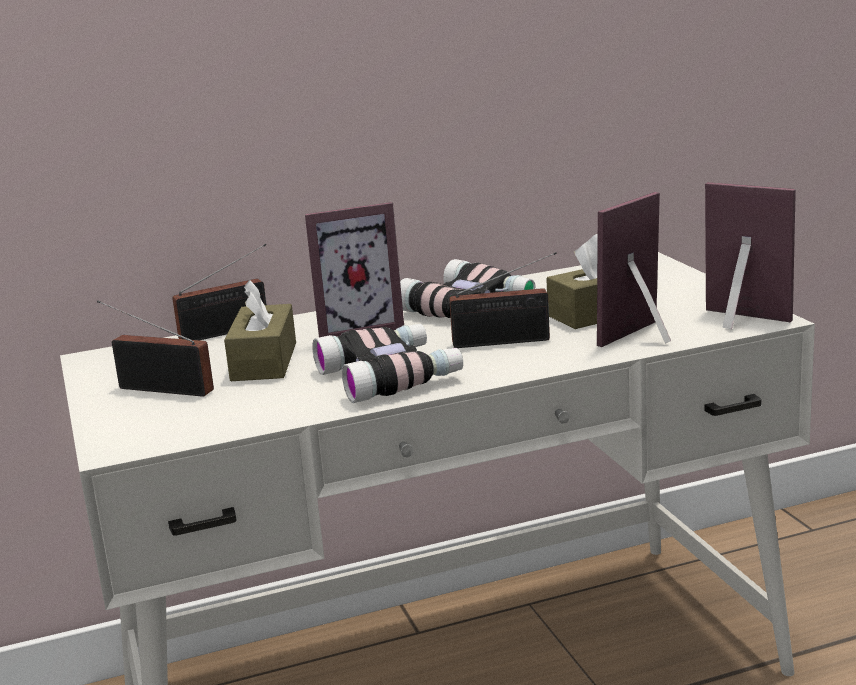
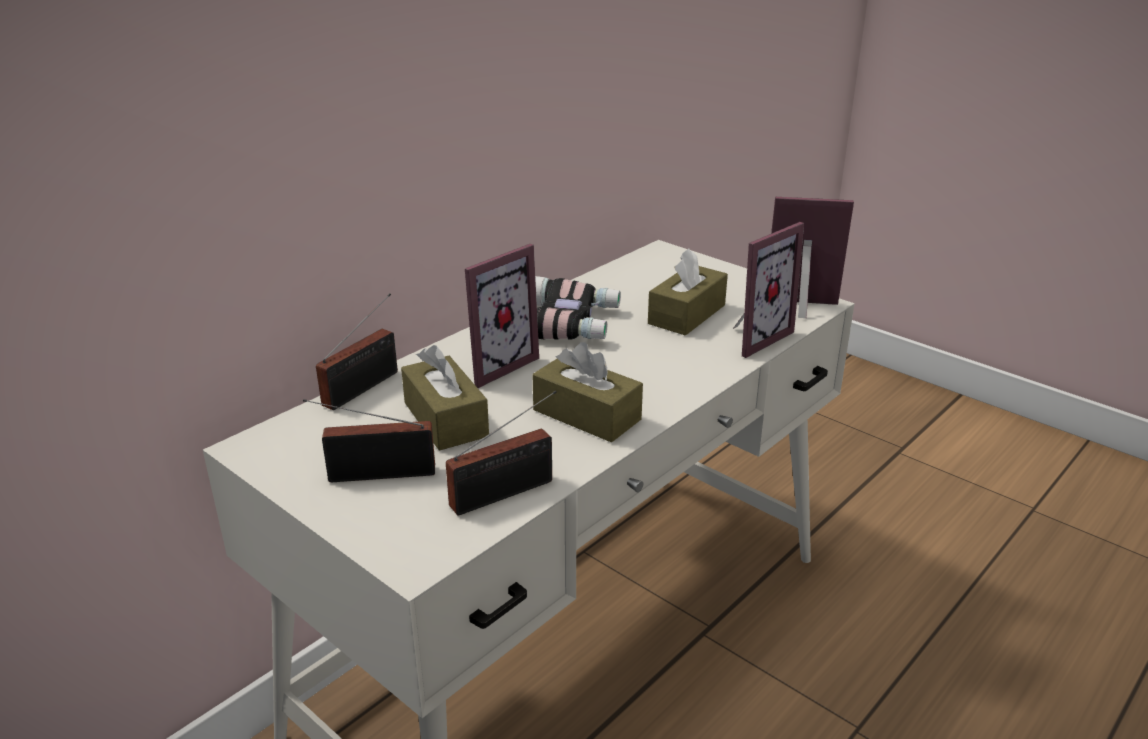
camera: 30 degrees left, 10 degrees up
binoculars [312,324,463,403] -> brown tissue box [532,342,643,443]
radio [449,252,557,348] -> radio moved to [446,391,556,516]
picture frame [597,192,671,347] -> picture frame turned 150 degrees counterclockwise [733,222,804,358]

